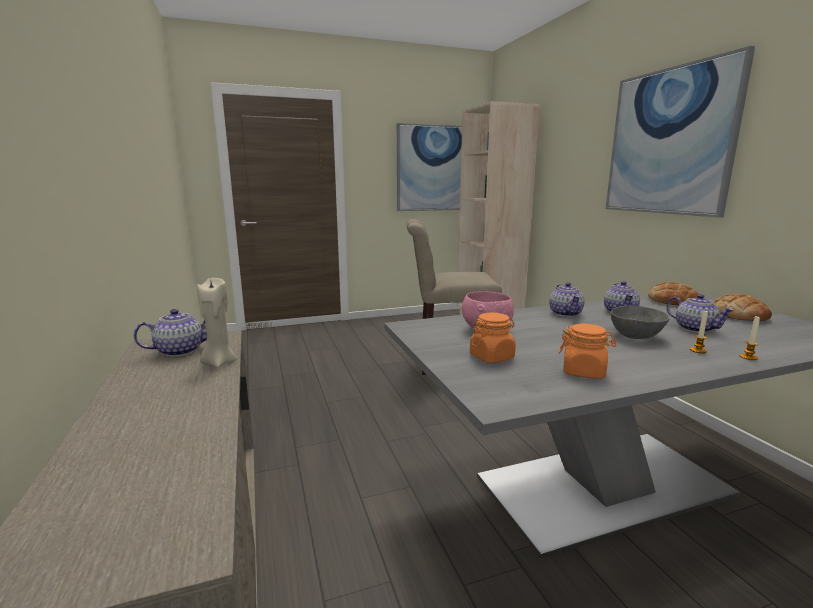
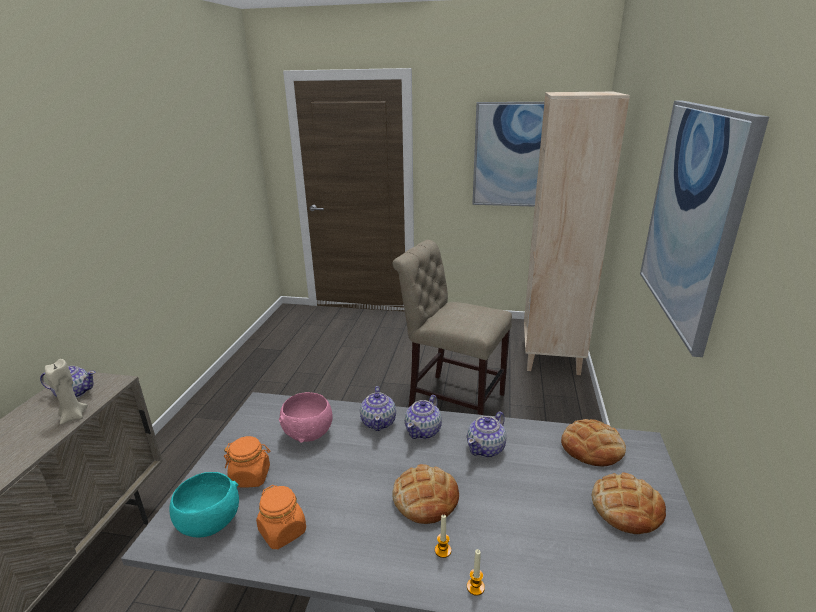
camera: 30 degrees right, 10 degrees up
grey bowl [610,306,670,339] -> bread [392,464,459,524]
teapot [666,294,735,333] -> teapot moved to [360,386,396,431]
none -> turquoise bowl [169,472,239,538]

